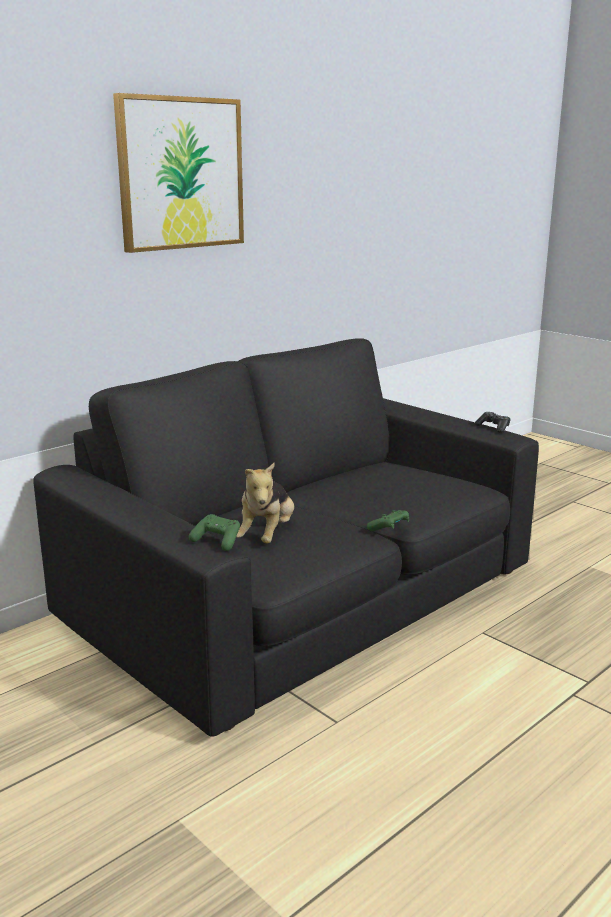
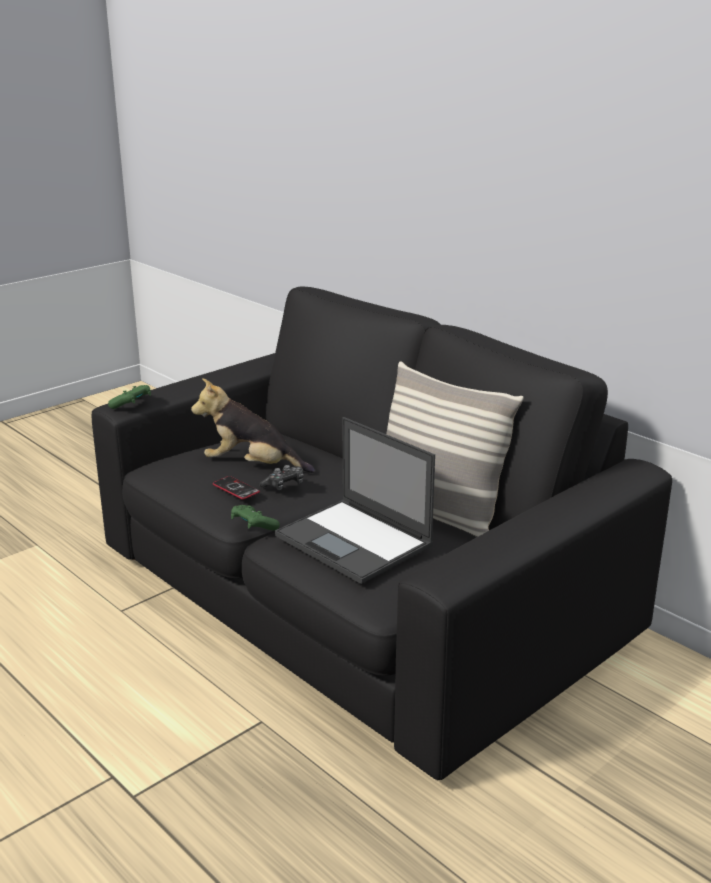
camera: 90 degrees right, 5 degrees up
picture [113,93,244,253] -> none
game controller [475,412,511,433] -> game controller moved to [260,465,304,490]
none -> phone [212,476,260,500]
none -> laptop [275,417,435,584]
none -> pillow [386,361,524,537]

